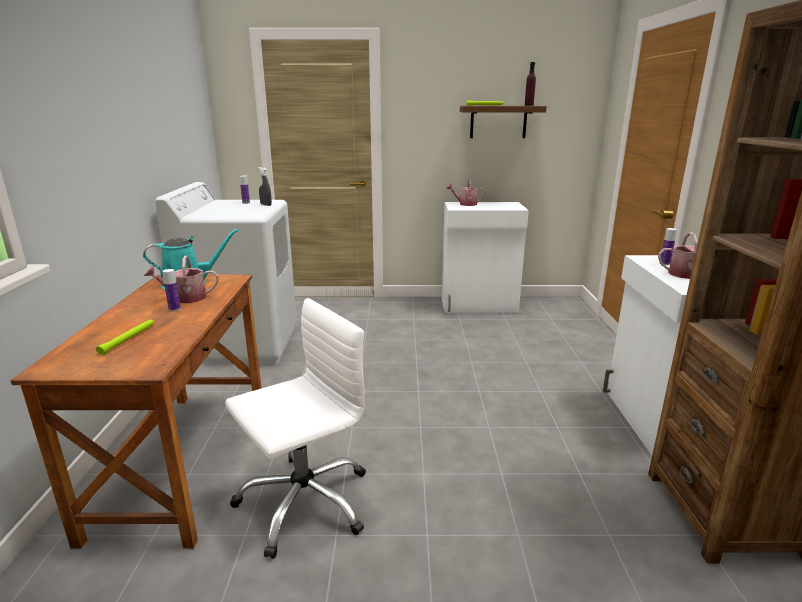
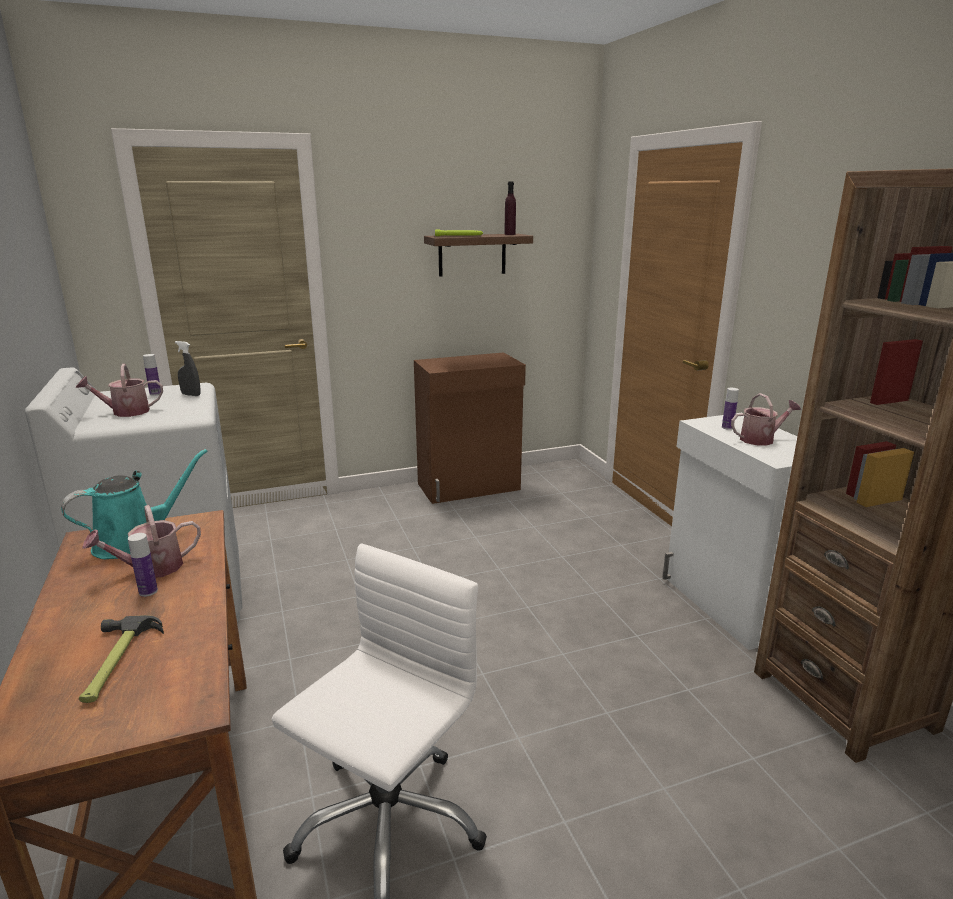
camera: 20 degrees left, 0 degrees up
green flashlight [96,320,154,355] -> hammer [79,615,164,703]
white cabinet [442,202,529,313] -> brown cabinet [414,352,526,504]
watering can [446,179,486,206] -> watering can moved to [76,364,163,417]

